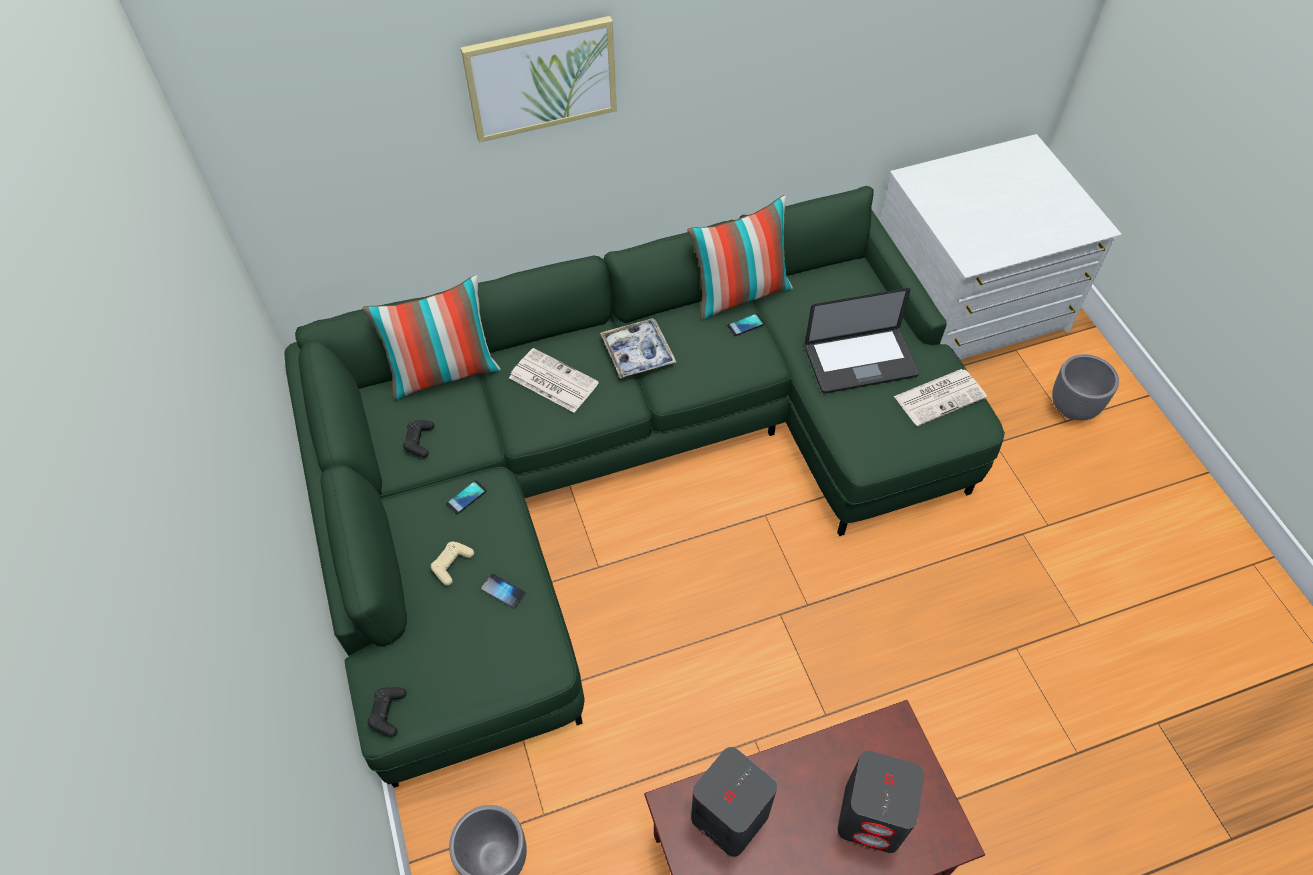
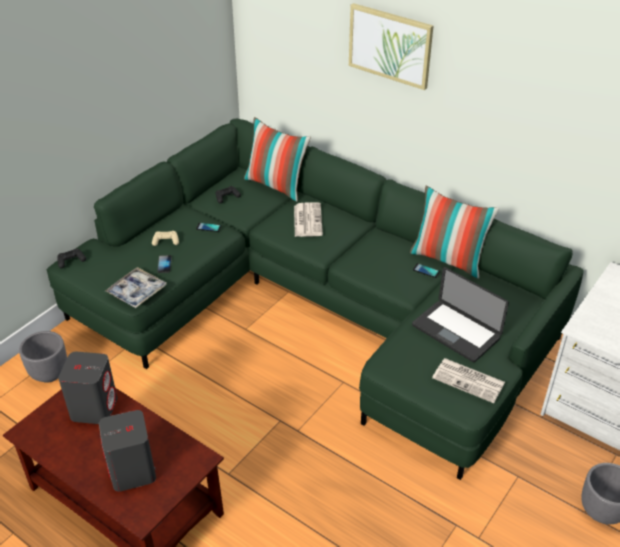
camera: 55 degrees right, 15 degrees down
tray [600,318,676,379] -> tray moved to [105,267,167,308]

